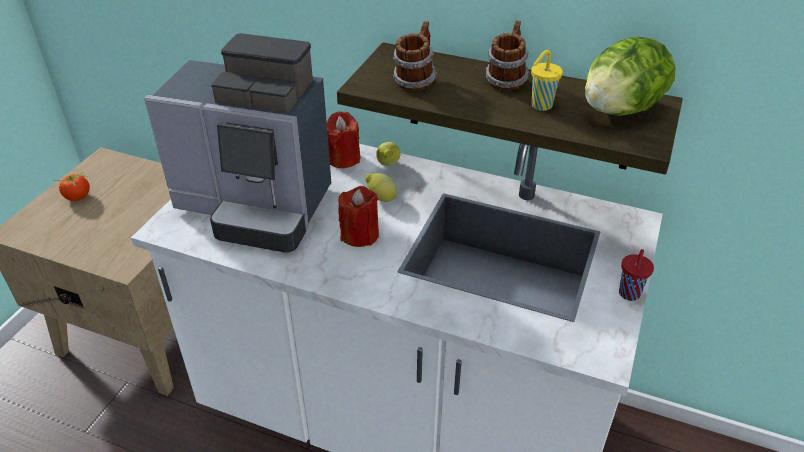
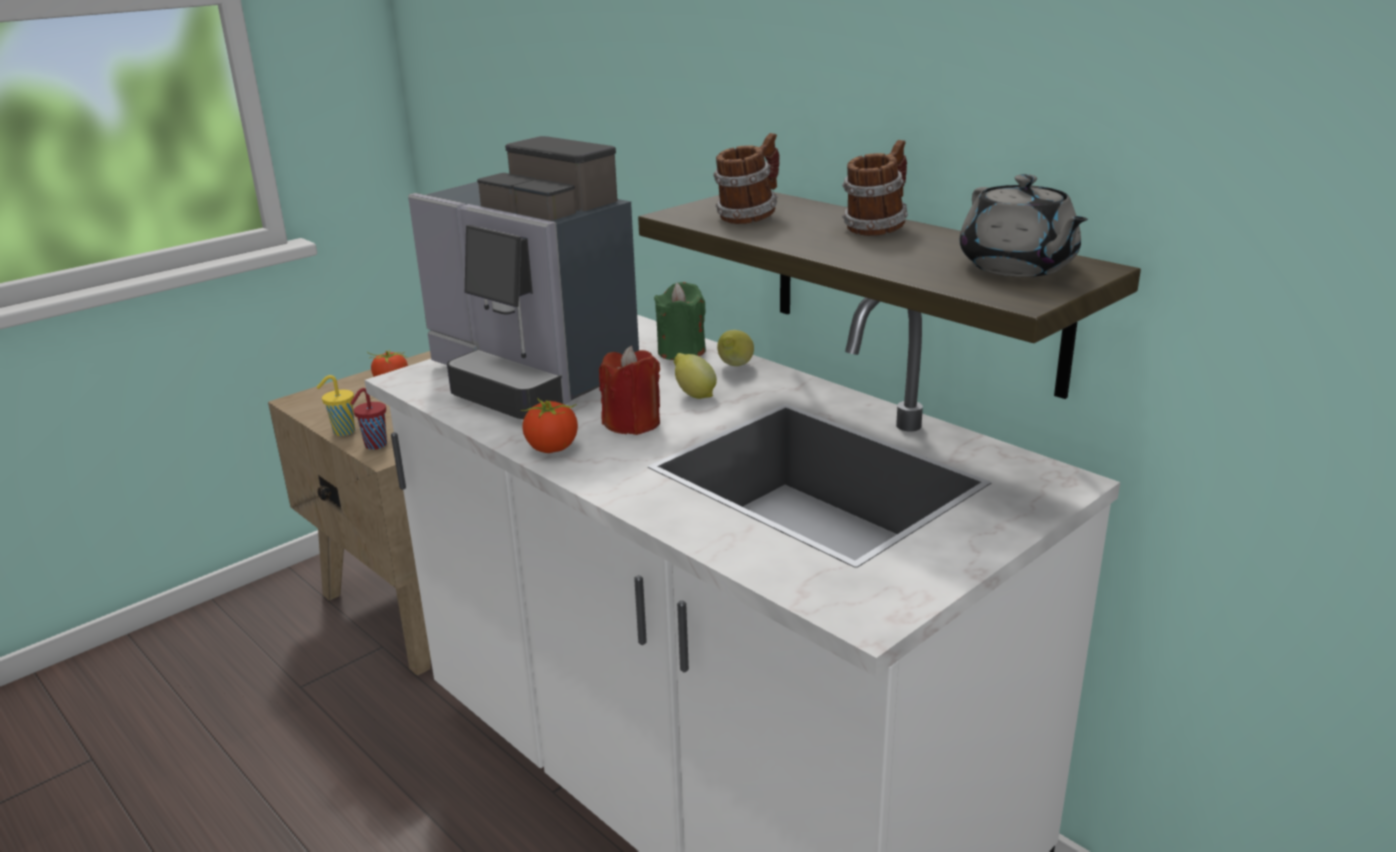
camera: 25 degrees right, 15 degrees down
red candle [327,111,360,168] -> green candle [654,282,706,360]
yellow cup [531,50,563,111] -> yellow cup moved to [317,375,355,436]
lettuce [585,37,676,116] -> grey teapot [959,174,1088,277]
red cup [619,249,654,301] -> red cup moved to [350,388,387,450]
none -> tomato [521,398,578,453]

